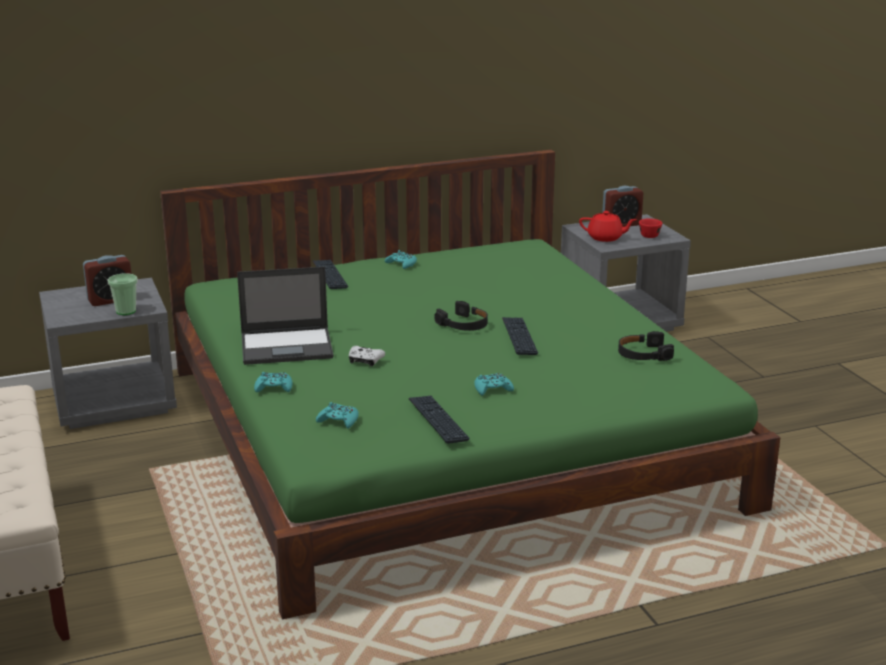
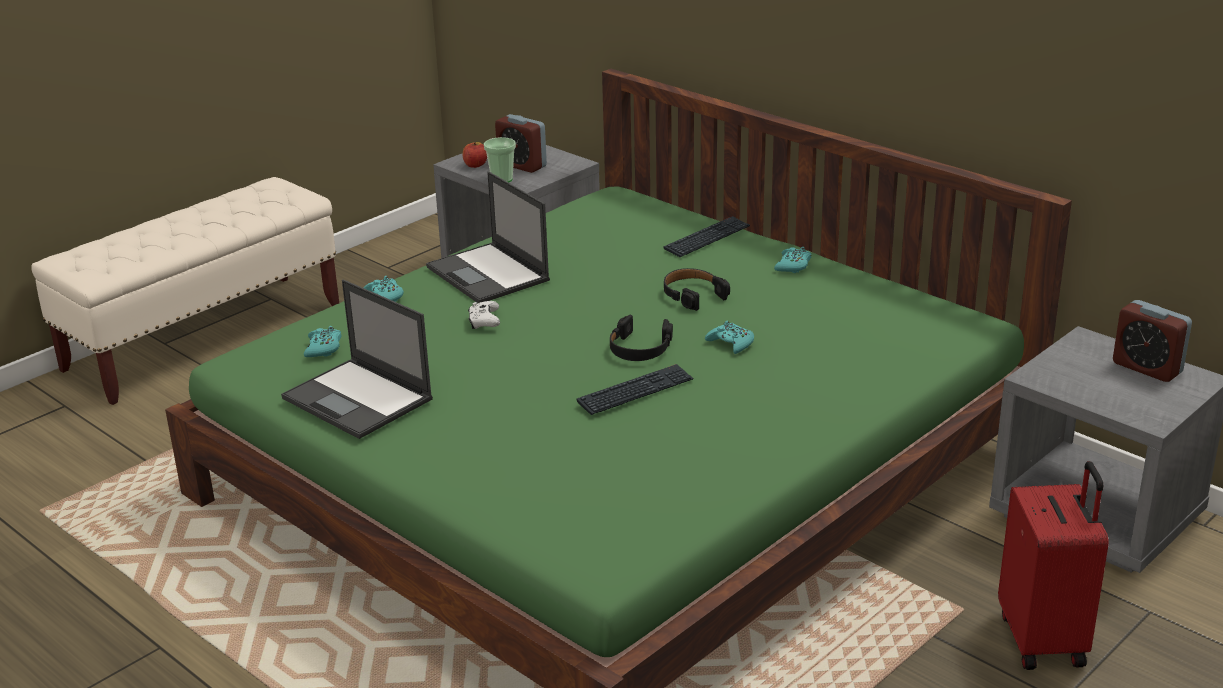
camera: 65 degrees right, 5 degrees up
keyboard [409,395,470,444] -> laptop [281,280,433,439]
turquoise game controller [474,373,514,396] -> turquoise game controller moved to [705,321,754,354]
red teapot [579,211,637,242] -> none
black headphones [618,331,674,361] -> black headphones moved to [664,268,730,311]
red cup [639,218,662,238] -> none
none -> apple [463,142,487,168]
none -> red suitcase [998,461,1109,670]

